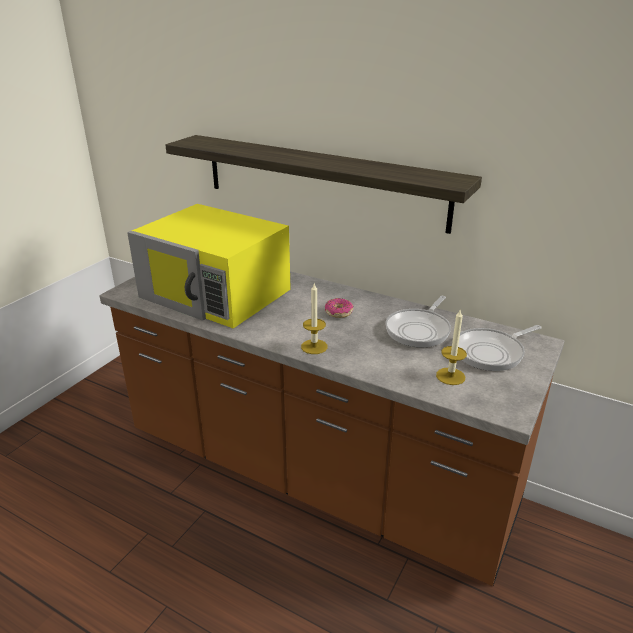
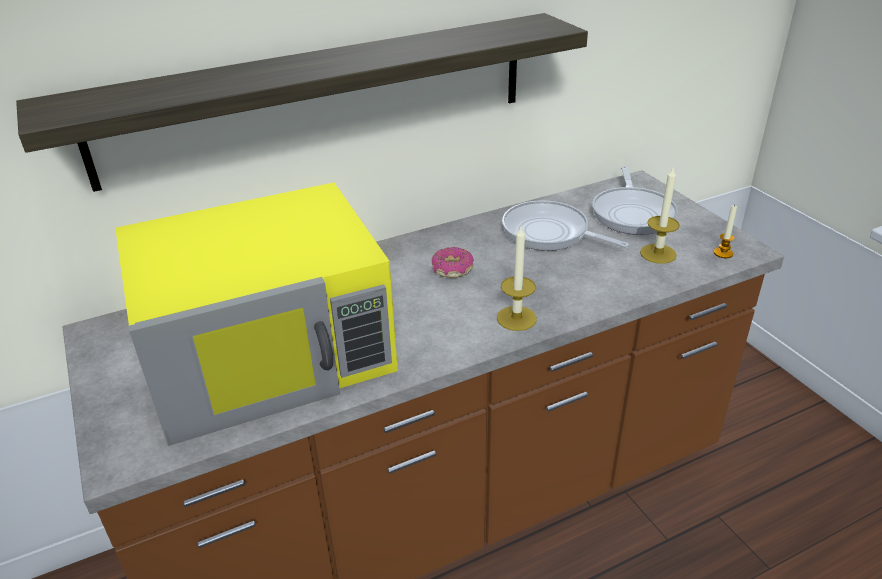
camera: 55 degrees left, 5 degrees up
frying pan [385,296,451,348] -> frying pan turned 150 degrees clockwise [502,200,629,251]
none -> candle [714,204,737,258]

